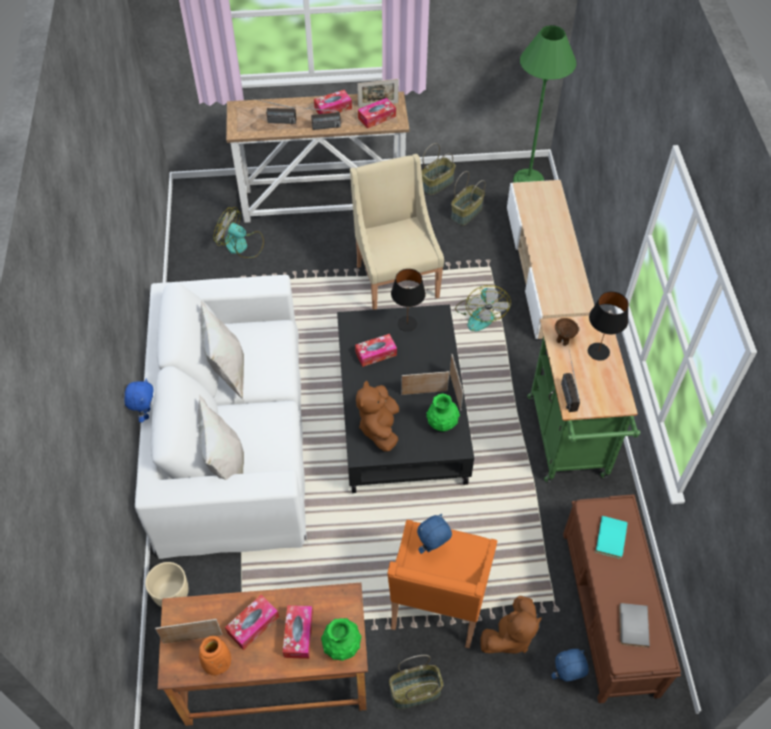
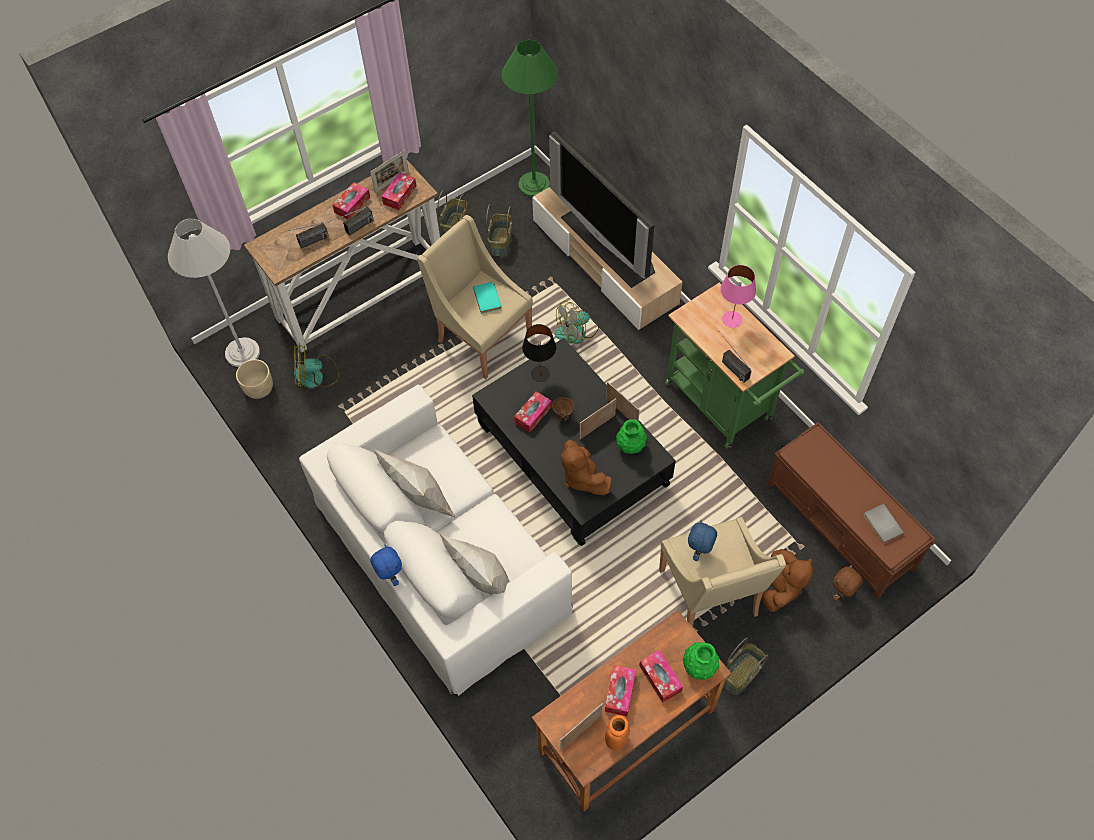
camera: 30 degrees left, 5 degrees up
beige planter [145,562,189,607] -> beige planter moved to [236,359,273,399]
orange armchair [388,520,497,648] -> beige armchair [659,517,786,627]
fan [455,285,511,331] -> fan turned 90 degrees clockwise [554,301,599,344]
blue plush toy [551,649,589,682] -> brown plush toy [833,565,863,601]
brown bowl [555,318,579,346] -> brown bowl moved to [552,397,574,421]
black table lamp [588,291,629,361] -> pink table lamp [720,265,756,328]
turquoise book [595,516,628,559] -> turquoise book moved to [473,282,501,314]
none -> white floor lamp [168,218,260,367]
none -> television [549,131,655,288]

